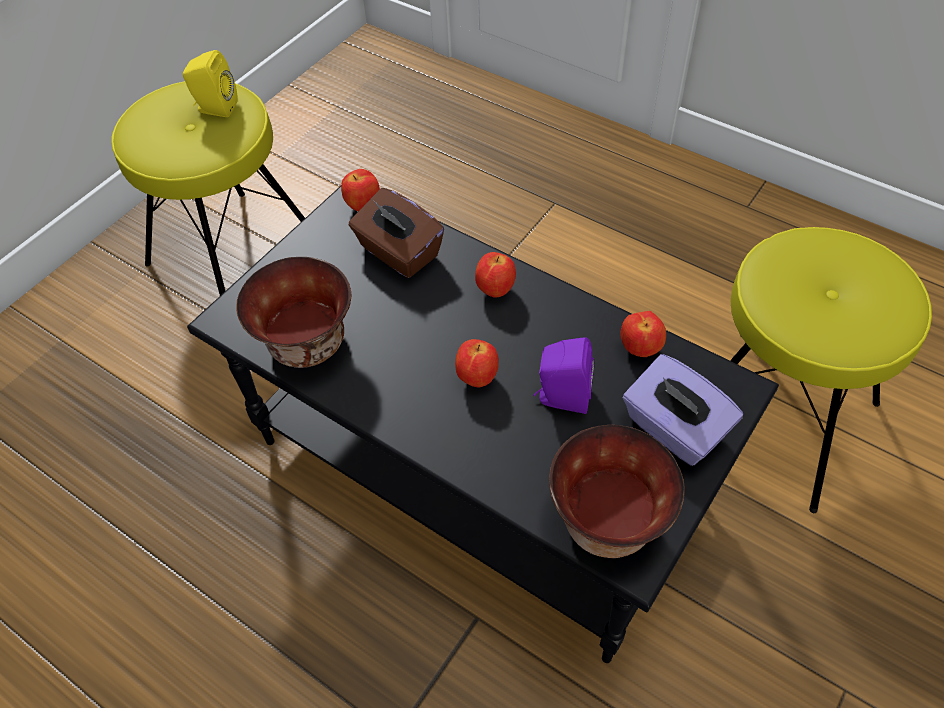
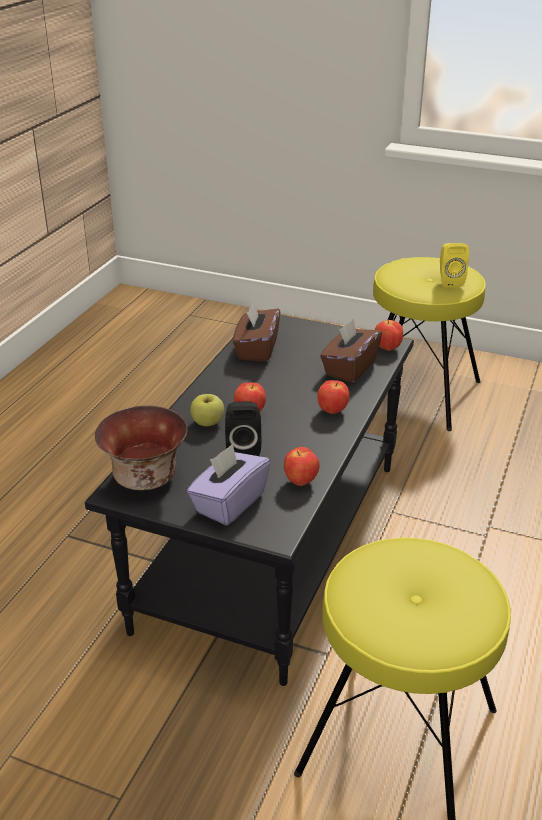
camera: 75 degrees right, 20 degrees down
bowl [236,257,351,368] -> brown tissue box [233,301,280,362]
purple speaker [534,337,594,414] -> black speaker [225,401,261,456]
none -> apple [190,394,224,426]

